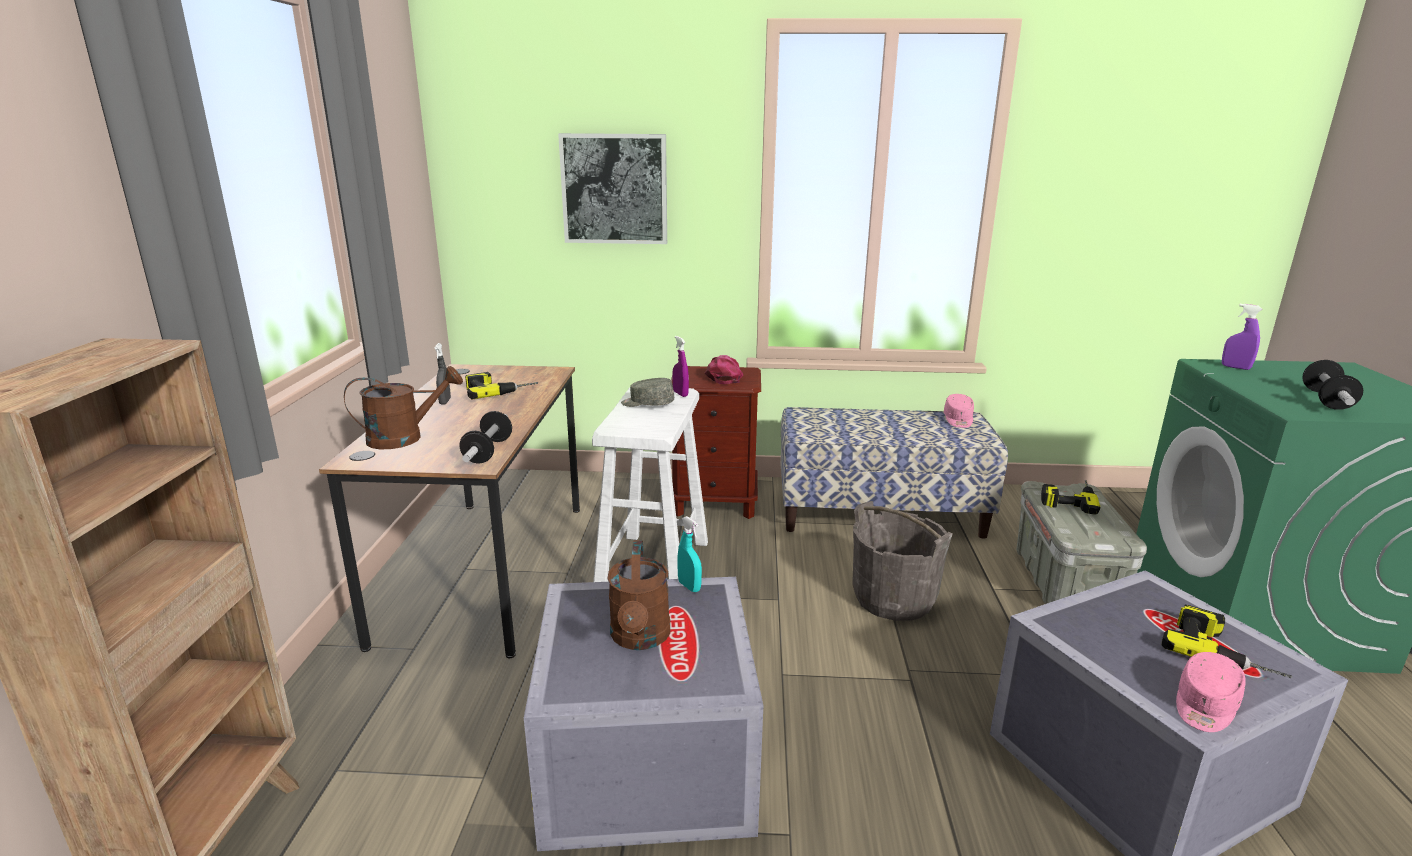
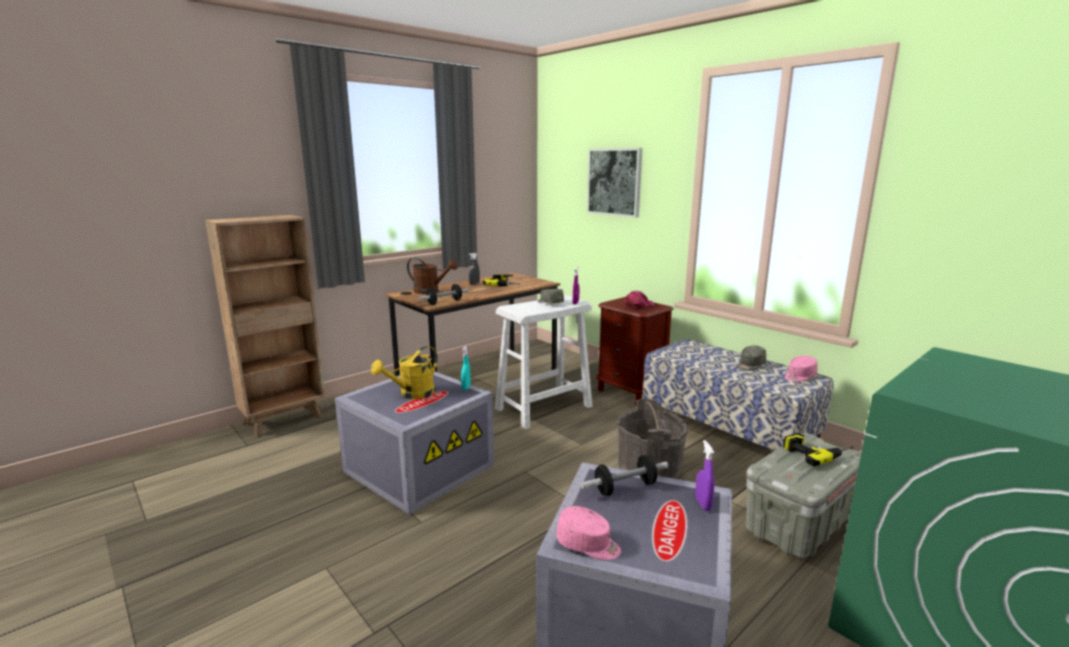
camera: 45 degrees right, 5 degrees down
brown watering can [607,540,670,650] -> yellow watering can [371,346,438,399]
power drill [1161,605,1292,678] -> none
pink cap [1176,652,1245,732] -> pink cap turned 150 degrees counterclockwise [557,506,621,560]
purple spray bottle [1222,304,1263,370] -> purple spray bottle moved to [695,440,714,511]
dumbbell [1302,360,1363,410] -> dumbbell moved to [581,455,669,496]
none -> grey cap [738,346,766,371]

